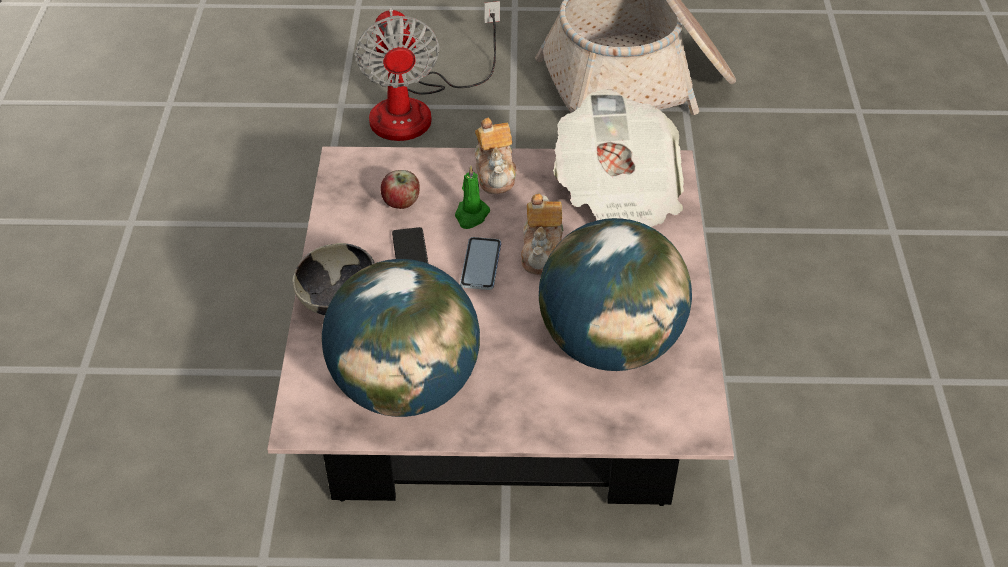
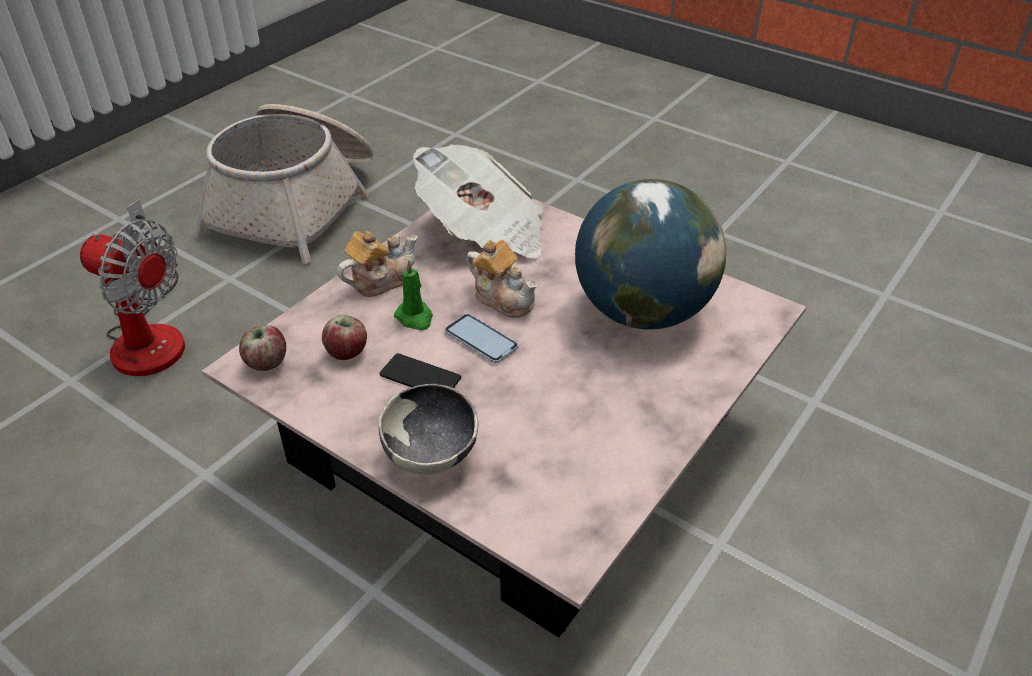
camera: 55 degrees left, 5 degrees down
globe [322,259,480,417] -> none
teapot [475,118,516,194] -> teapot turned 60 degrees counterclockwise [337,231,417,297]
none -> apple [239,325,286,371]

